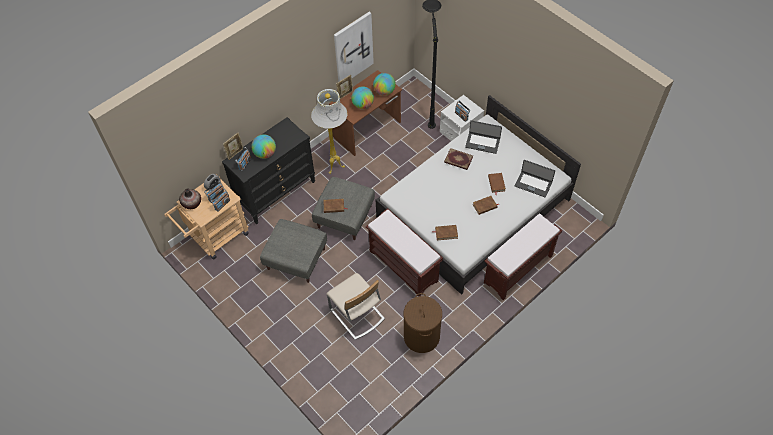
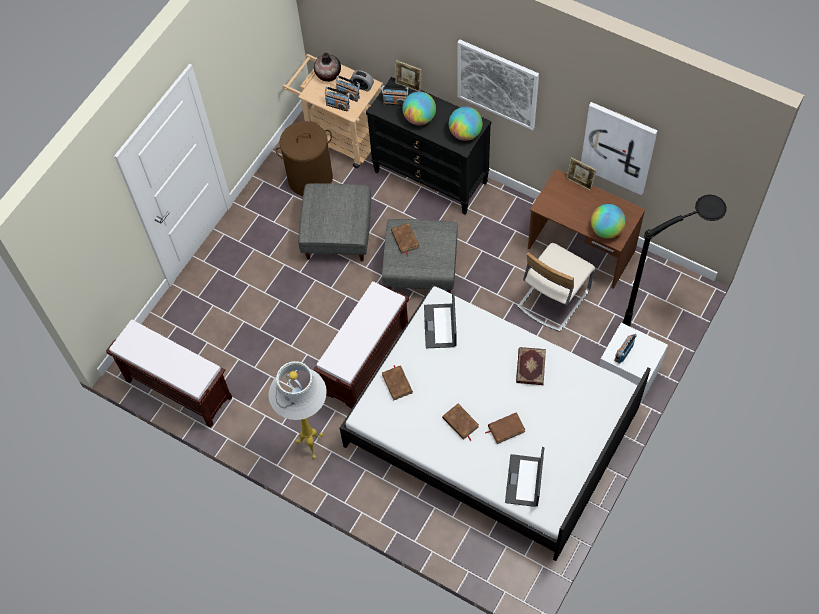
camera: 75 degrees right, 5 degrees up
white floor lamp [311,89,347,174] -> white floor lamp moved to [269,361,327,459]
beige chair [327,273,385,340] -> beige chair moved to [517,243,595,332]
globe [351,86,374,109] -> globe moved to [449,107,482,141]
brown laundry basket [403,293,442,353] -> brown laundry basket moved to [276,121,333,196]
laptop [465,120,502,154] -> laptop moved to [424,290,457,348]
brown bench [484,214,562,300] -> brown bench moved to [106,319,232,428]
none -> picture [457,39,539,130]

